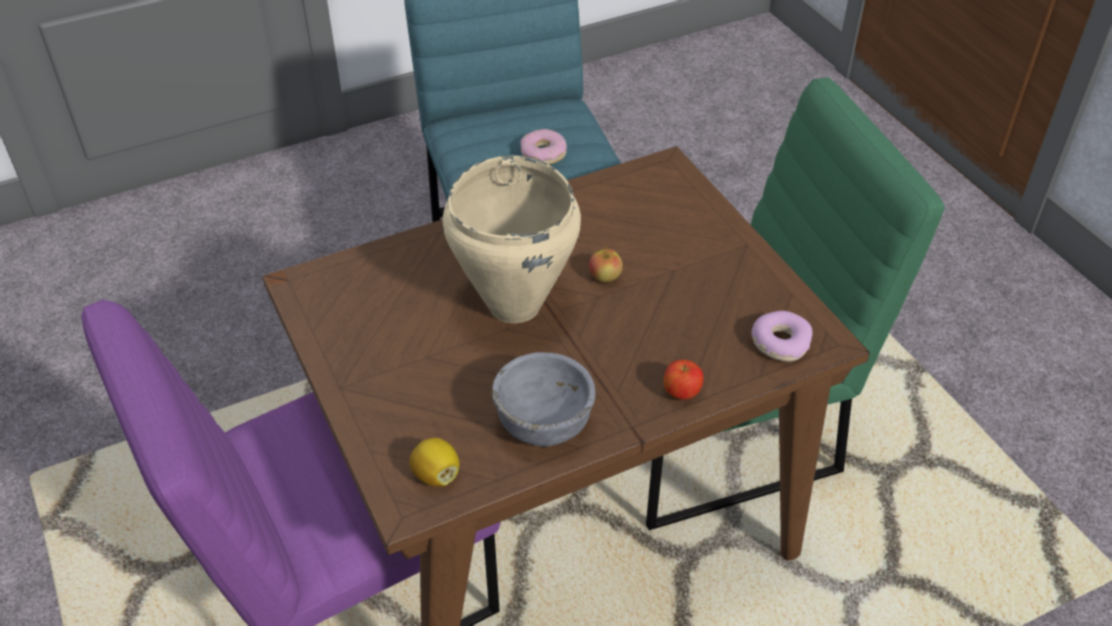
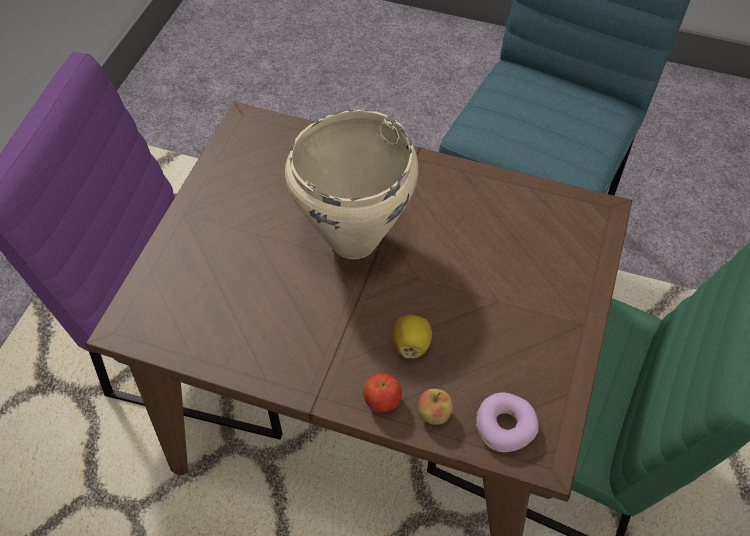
camera: 45 degrees right, 10 degrees up
lemon [409,438,459,487] -> lemon moved to [391,315,432,358]
grey bowl [492,352,595,447] -> none
donut [520,129,567,165] -> none
apple [589,246,623,282] -> apple moved to [417,389,453,425]

